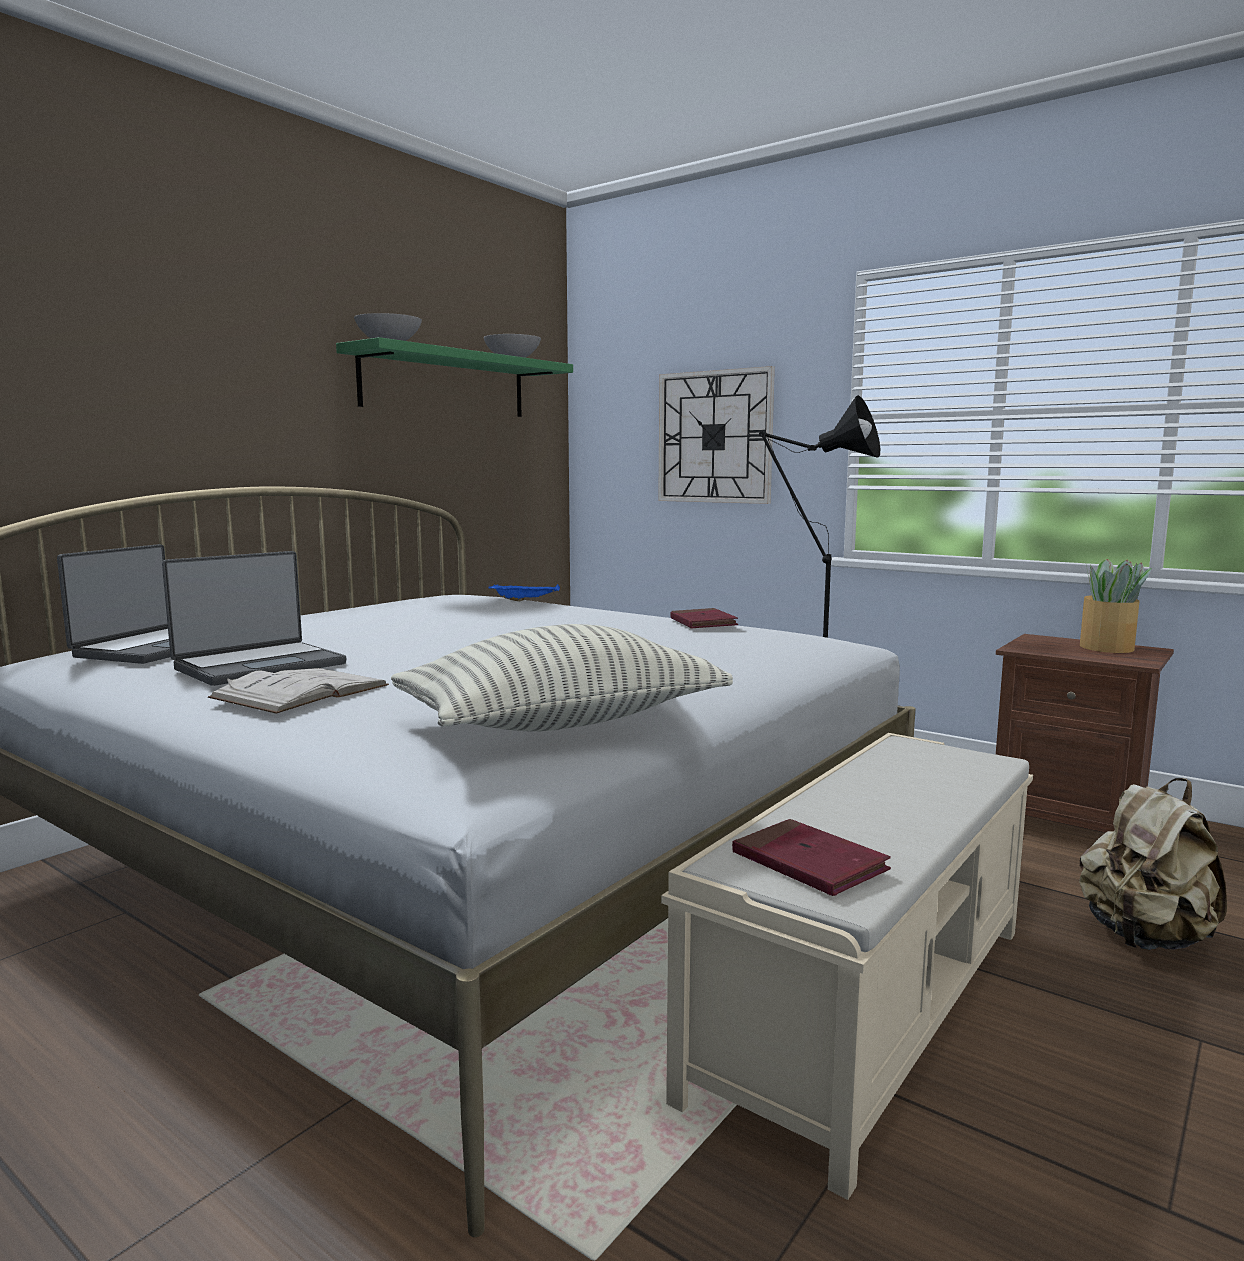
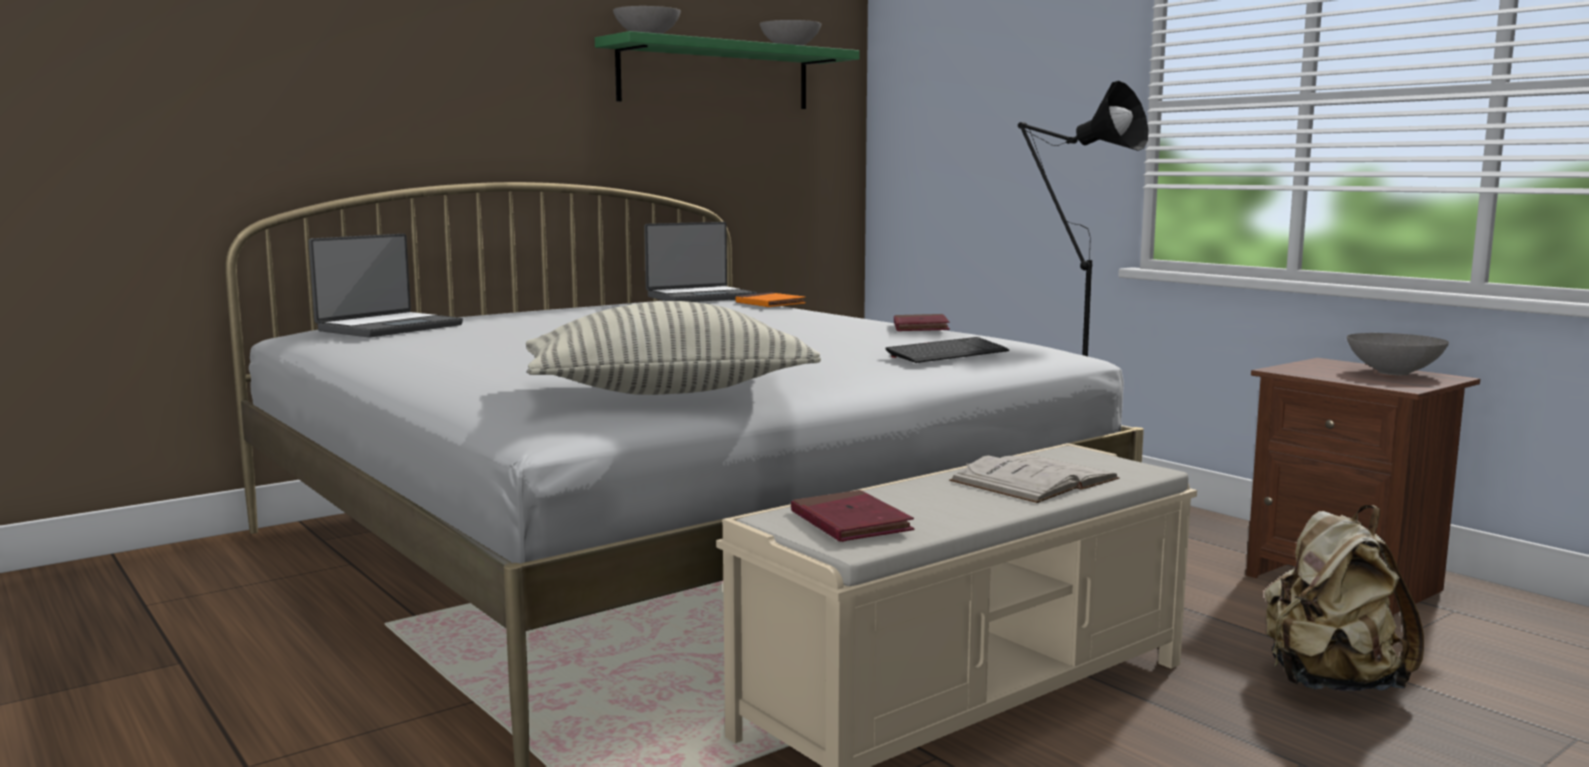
camera: 15 degrees right, 0 degrees up
laptop [162,551,346,686] -> laptop moved to [644,222,757,302]
white book [208,668,389,714] -> white book moved to [949,455,1119,503]
blue tray [489,584,560,601] -> orange book [736,292,806,307]
wall clock [658,366,775,504] -> none
potted plant [1080,559,1152,653] -> grey bowl [1347,333,1449,375]
none -> keyboard [885,337,1009,363]

